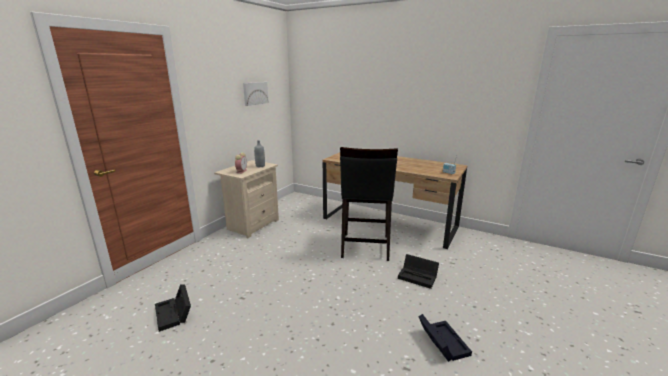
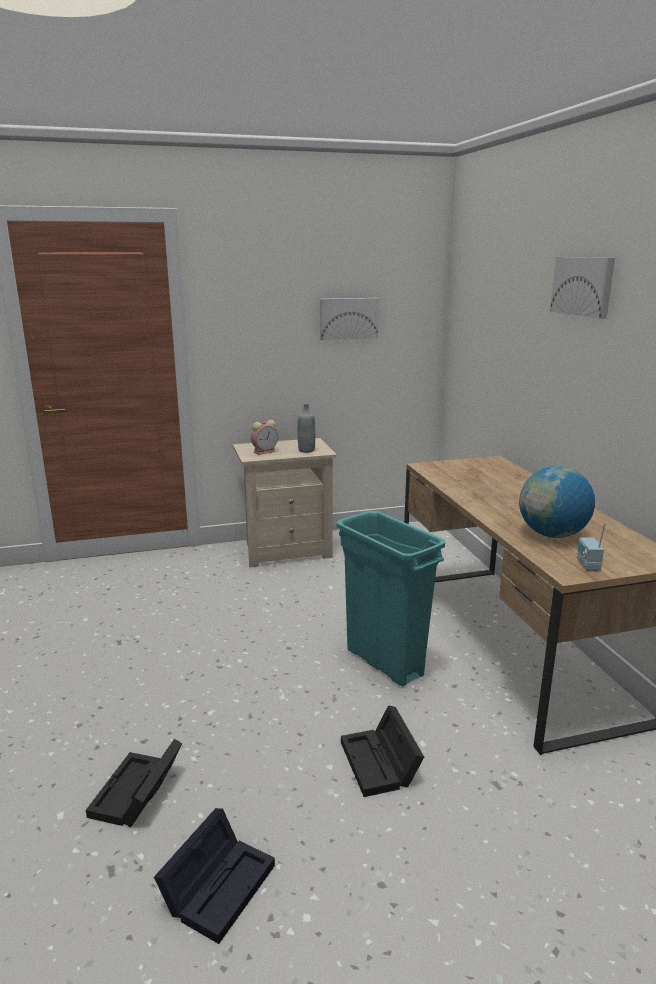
camera: 45 degrees right, 0 degrees up
black storage box [155,284,191,332] -> black storage box moved to [86,739,182,827]
black stool [340,147,398,261] -> turquoise trash can [337,511,445,686]
none -> globe [519,466,595,538]
none -> picture [550,257,615,319]

